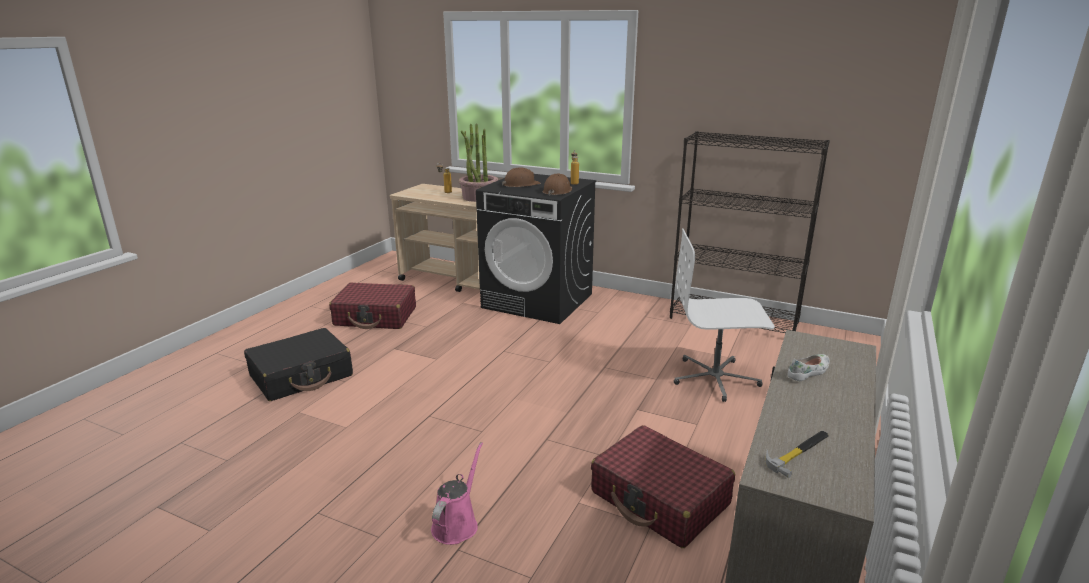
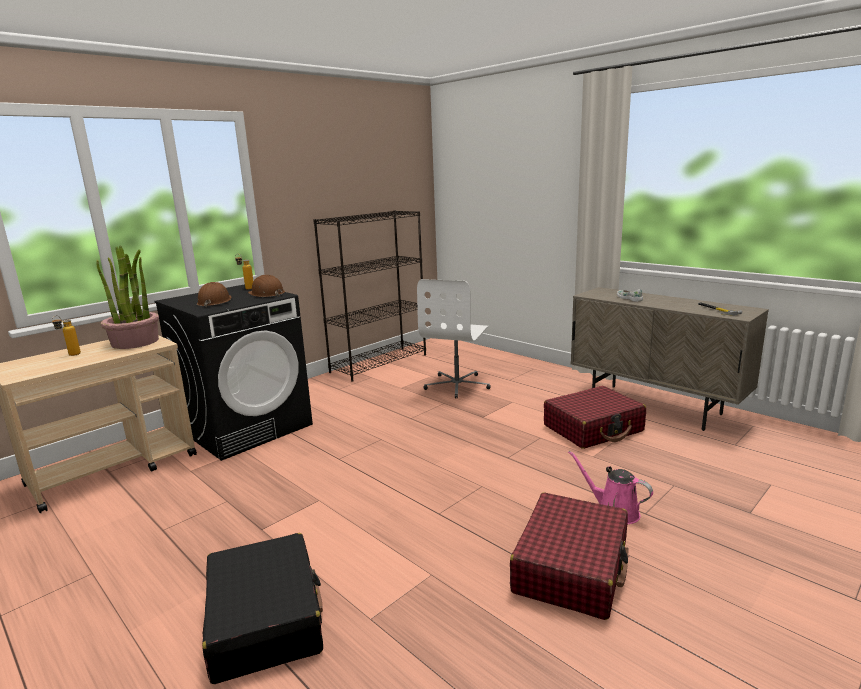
camera: 70 degrees left, 5 degrees down
red suitcase [329,282,416,329] -> red suitcase moved to [510,493,629,620]

